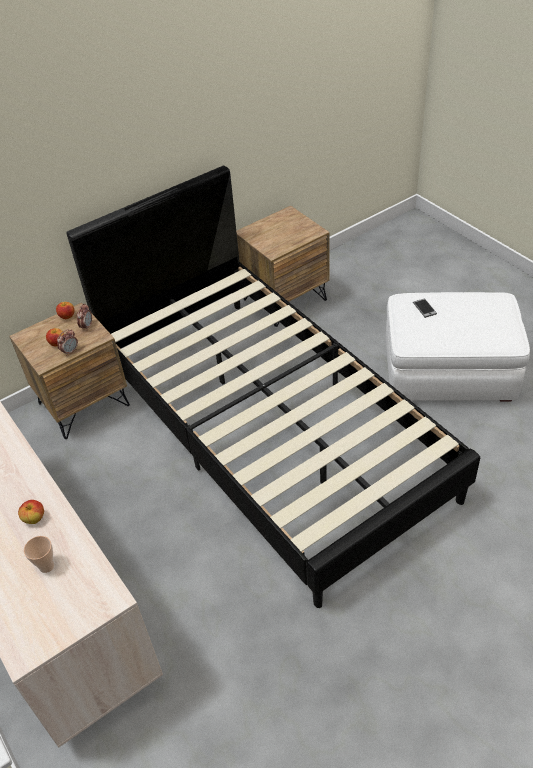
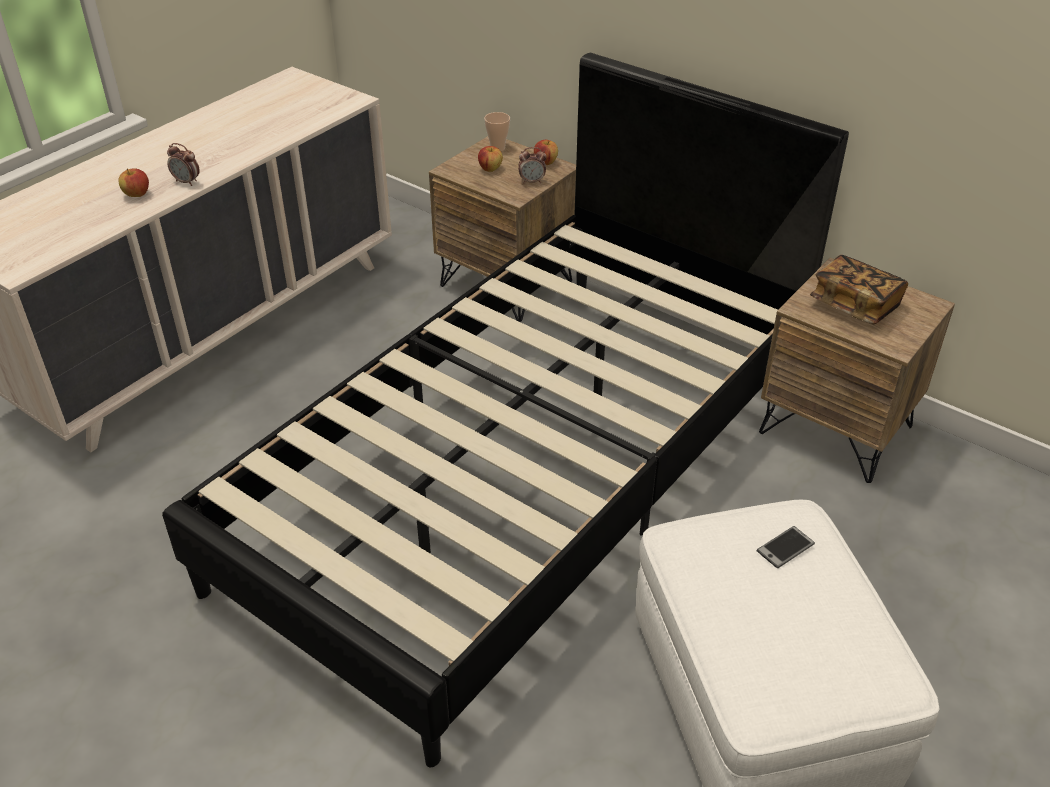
camera: 70 degrees right, 5 degrees down
cup [24,536,55,573] -> cup moved to [484,112,510,151]
alarm clock [57,329,78,355] -> alarm clock moved to [167,143,200,186]
none -> book [810,255,908,324]

